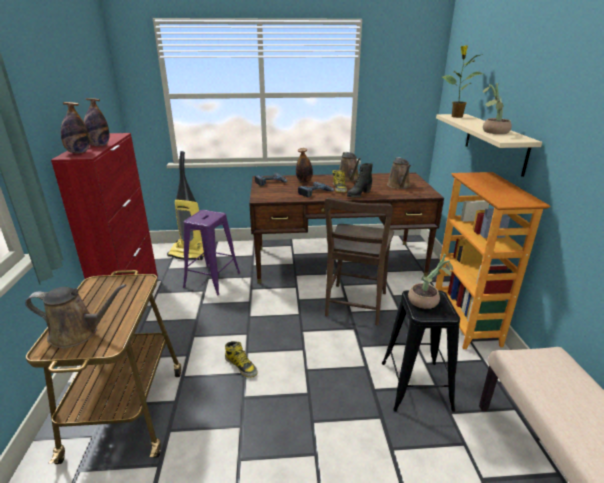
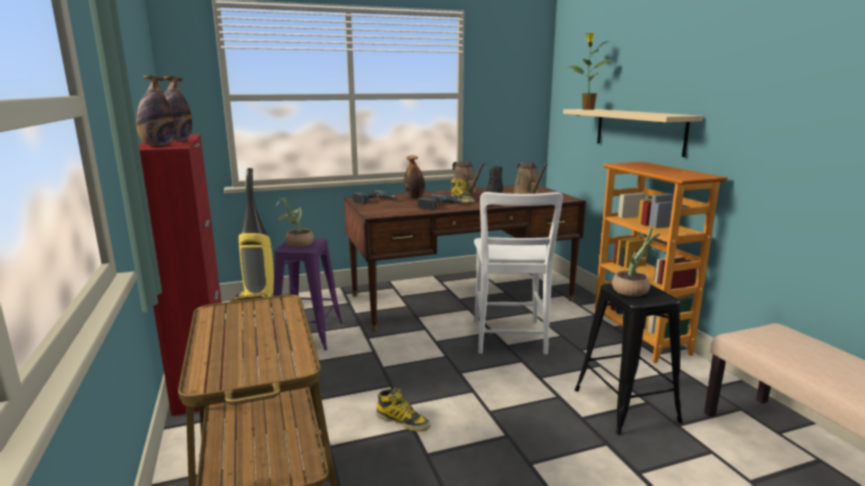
camera: 15 degrees left, 10 degrees down
brown watering can [25,284,126,348] -> none
brown chair [325,197,394,326] -> white chair [474,192,563,355]
potted plant [483,83,512,134] -> potted plant moved to [276,197,314,247]

